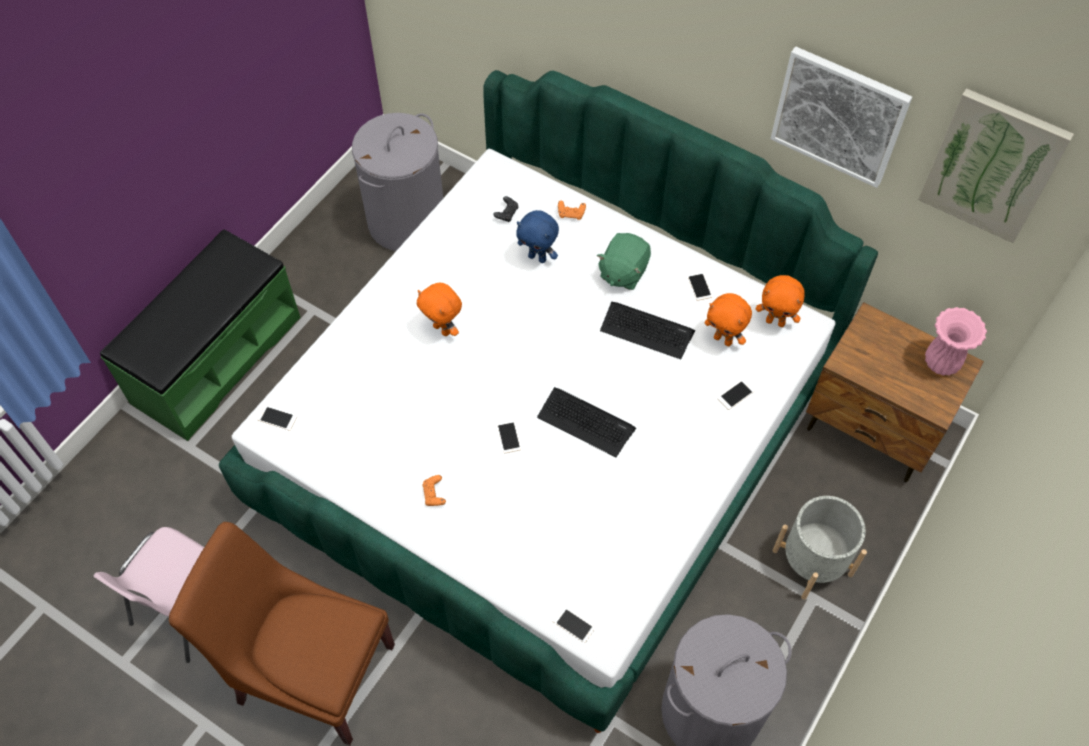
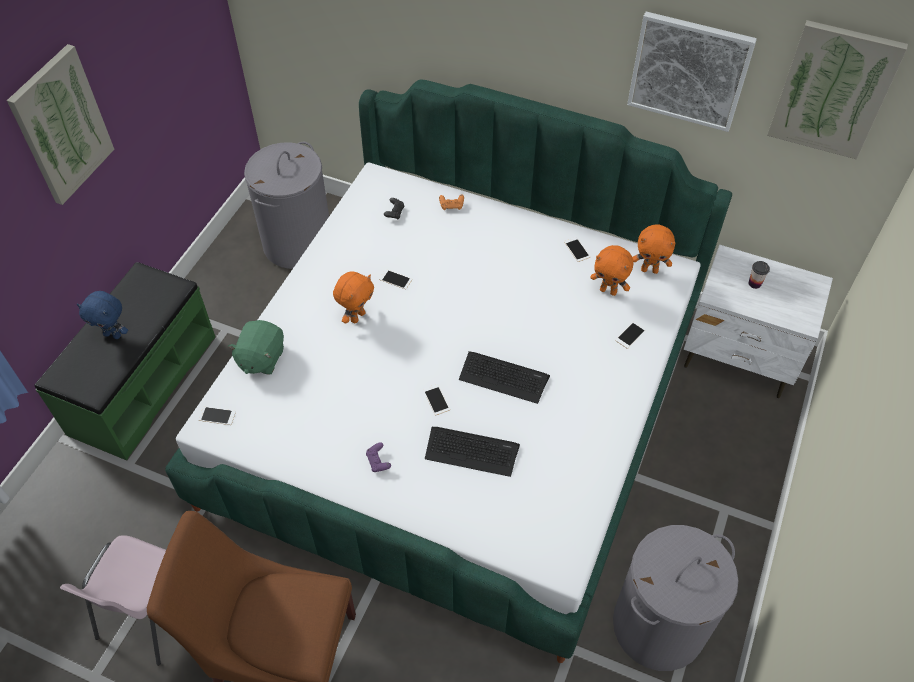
camera: 10 degrees left, 5 degrees down
orange plush toy [417,282,462,336] -> orange plush toy turned 90 degrees counterclockwise [333,272,374,323]
orange game controller [422,475,446,506] -> purple game controller [366,442,391,472]
blue plush toy [516,210,559,263] -> blue plush toy moved to [77,291,128,339]
phone [552,606,595,643] -> phone moved to [379,269,412,289]
green plush toy [597,233,651,290] -> green plush toy moved to [228,320,284,375]
keyboard [600,302,695,359] -> keyboard moved to [425,427,520,477]
grey planter [773,496,867,600] -> none
brown nightstand [806,302,984,482] -> white nightstand [684,244,833,398]
pink vase [925,307,987,375] -> none
none -> picture [7,44,114,205]
none -> cup [749,261,770,289]

